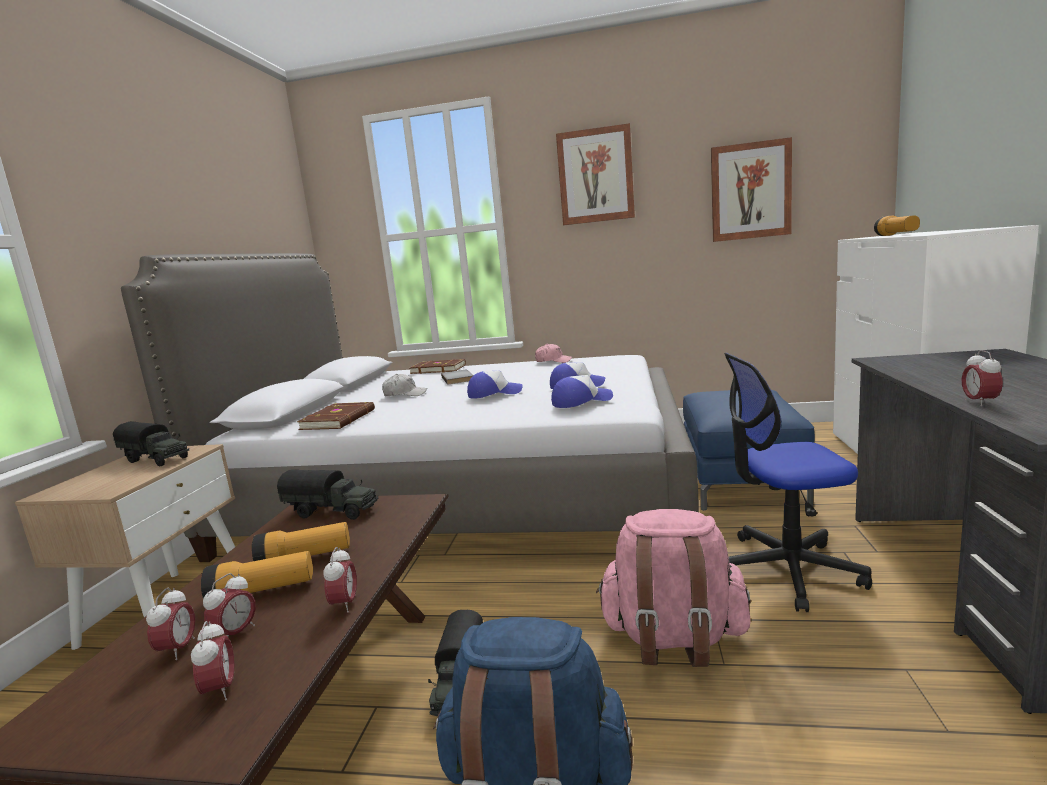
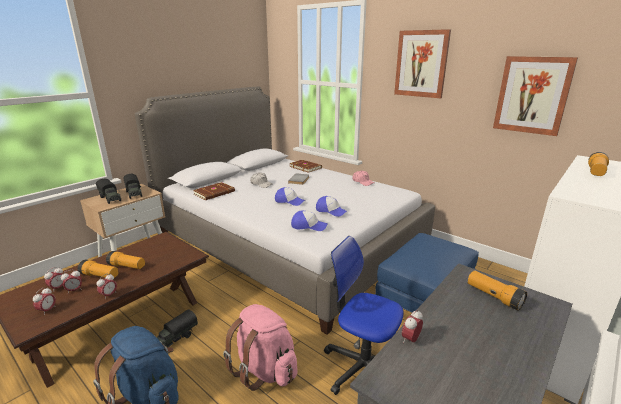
camera: 30 degrees right, 10 degrees up
toy truck [277,469,378,520] -> toy truck moved to [96,179,121,204]
none -> flashlight [468,270,527,311]

